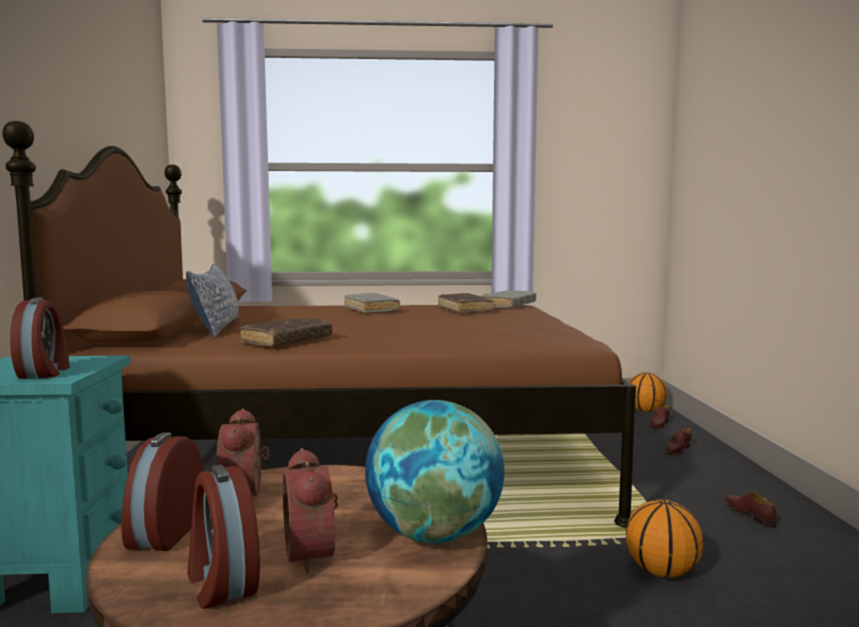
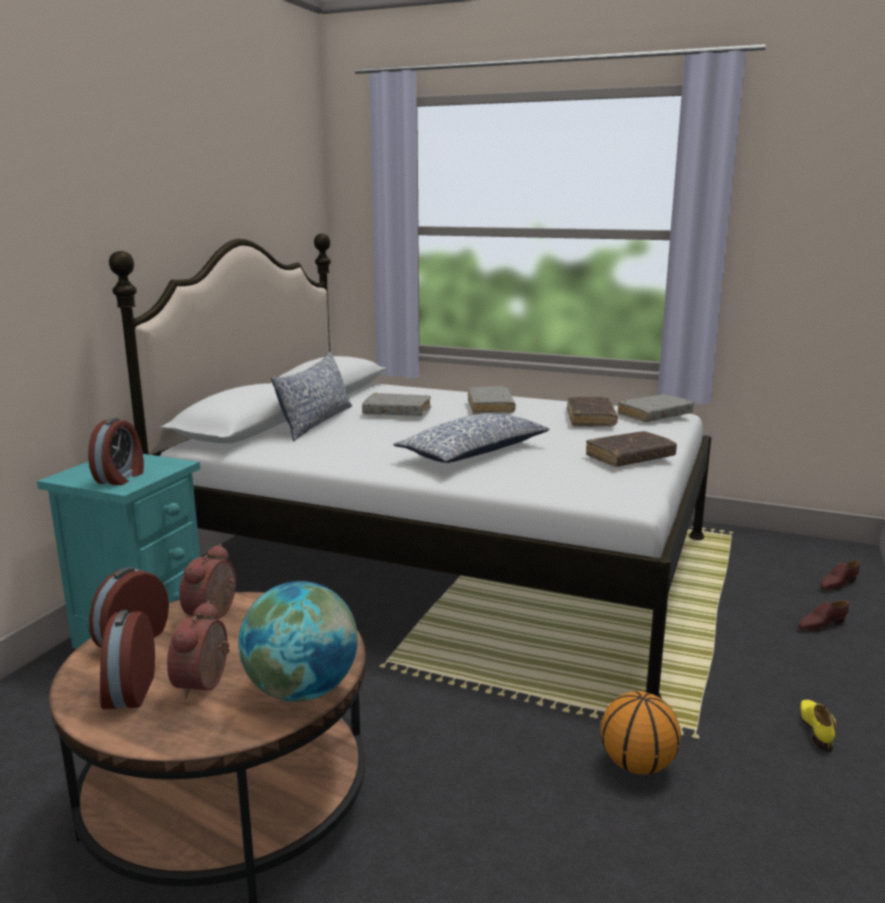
camera: 25 degrees right, 10 degrees up
brown bed [2,121,636,528] -> white bed [109,234,711,699]
brown book [240,317,332,347] -> brown book moved to [586,431,677,467]
basketball [629,372,667,412] -> none
brown shoe [725,491,777,528] -> yellow shoe [800,700,836,752]
none -> grey book [362,393,431,416]
none -> pillow [393,413,550,463]

